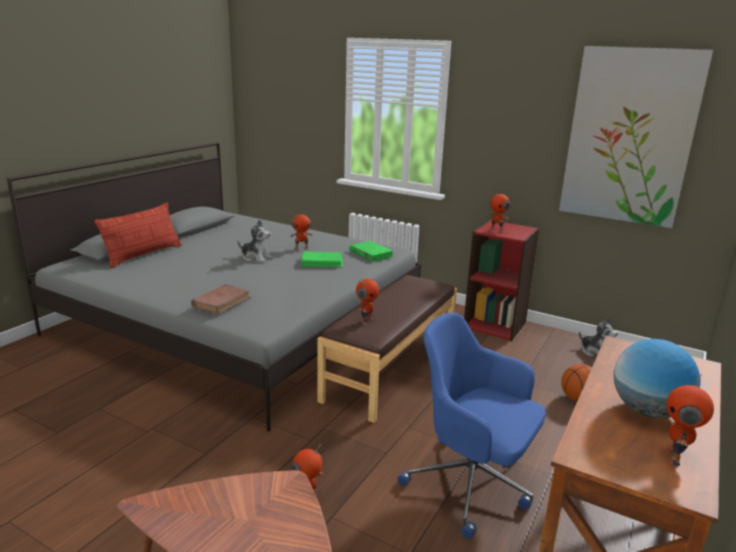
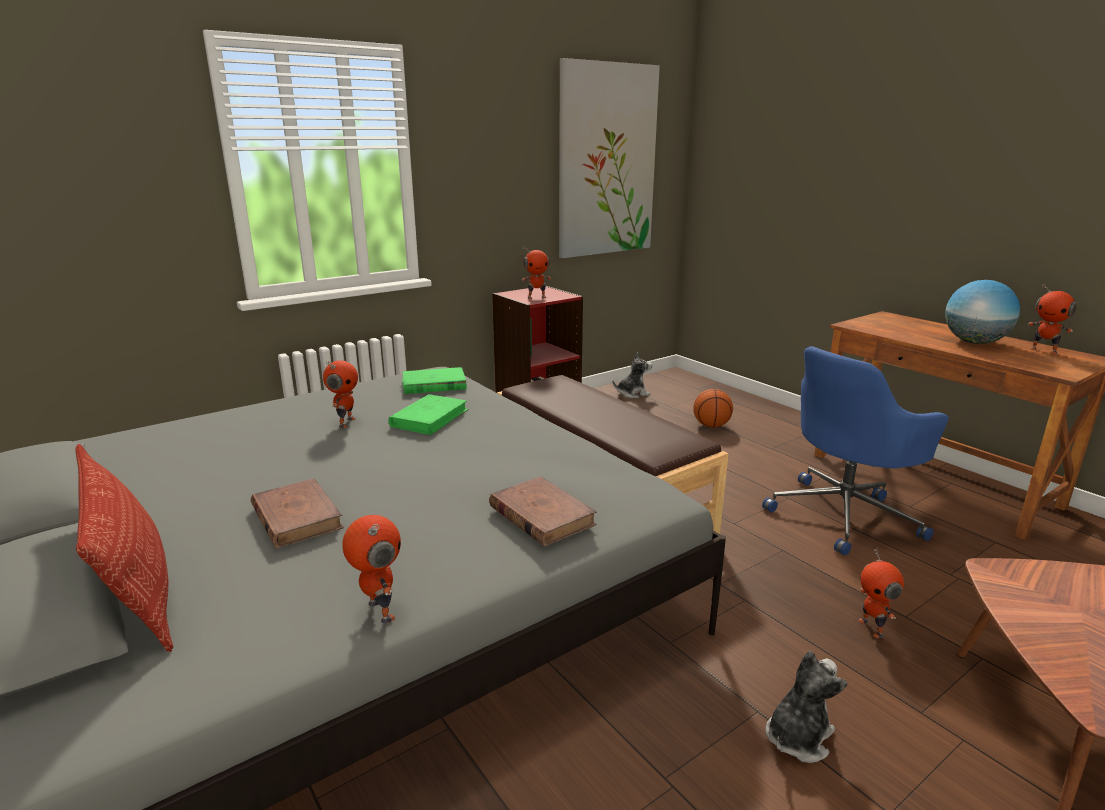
camera: 65 degrees left, 0 degrees up
plush toy [238,220,273,263] -> plush toy moved to [765,651,847,763]
toy robot [356,279,379,325] -> toy robot moved to [342,515,401,624]
none -> brown book [251,478,344,548]

